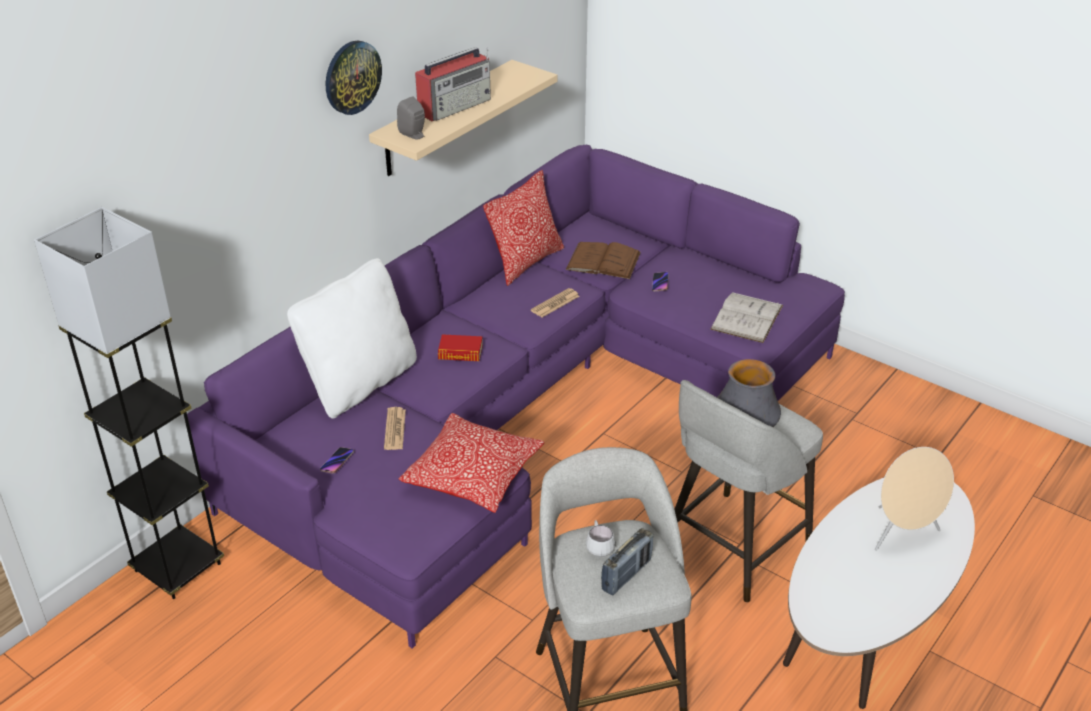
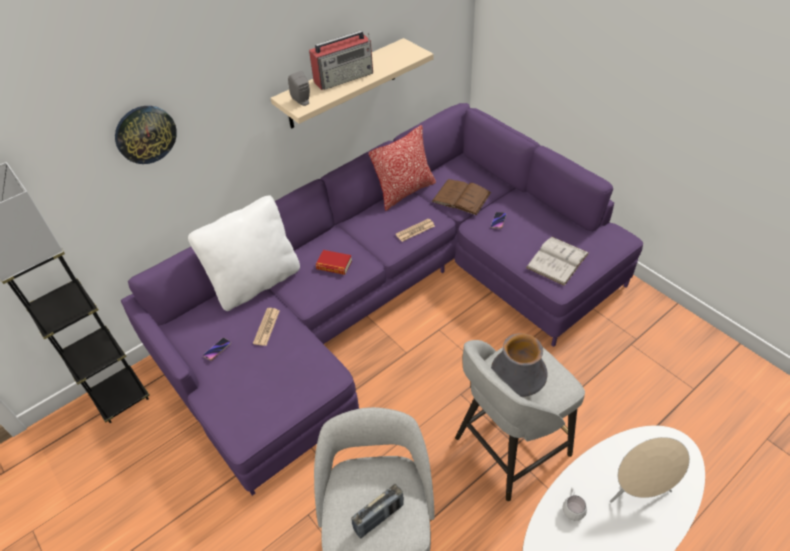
camera: 15 degrees right, 10 degrees up
wall clock [326,41,382,115] -> wall clock moved to [115,106,177,164]
pillow [399,413,544,513] -> none
white mug [586,520,616,557] -> white mug moved to [563,487,587,521]

